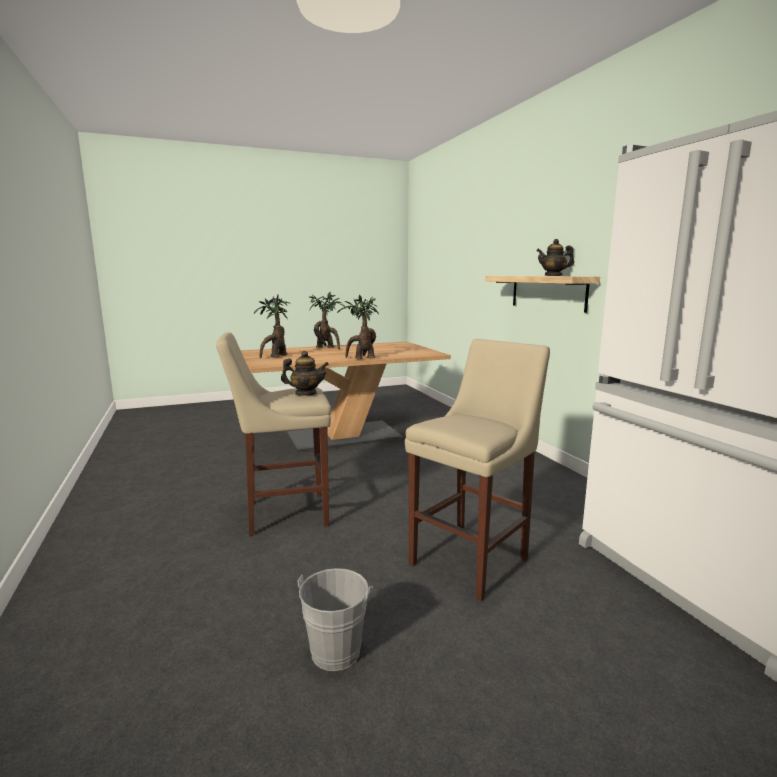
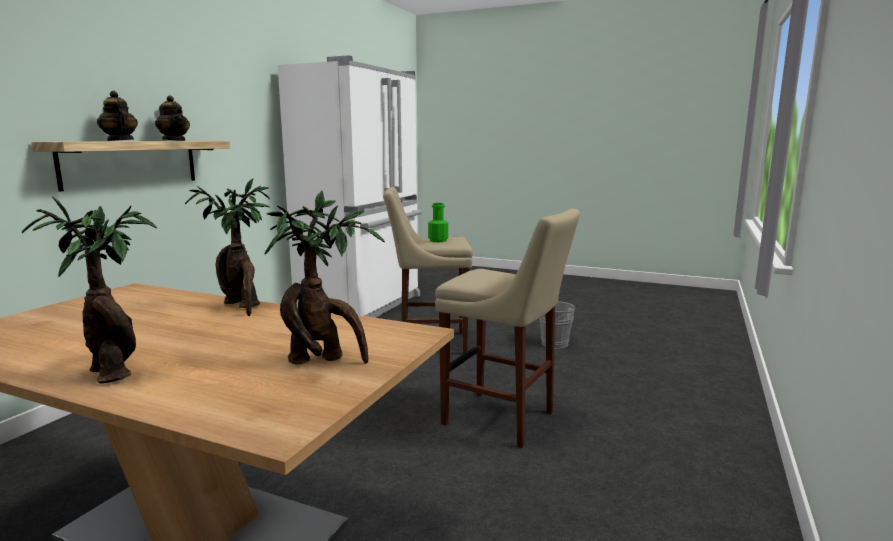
camera: 135 degrees left, 0 degrees up
teapot [281,351,329,396] -> teapot moved to [97,91,138,141]
none -> green bottle [428,203,448,242]

